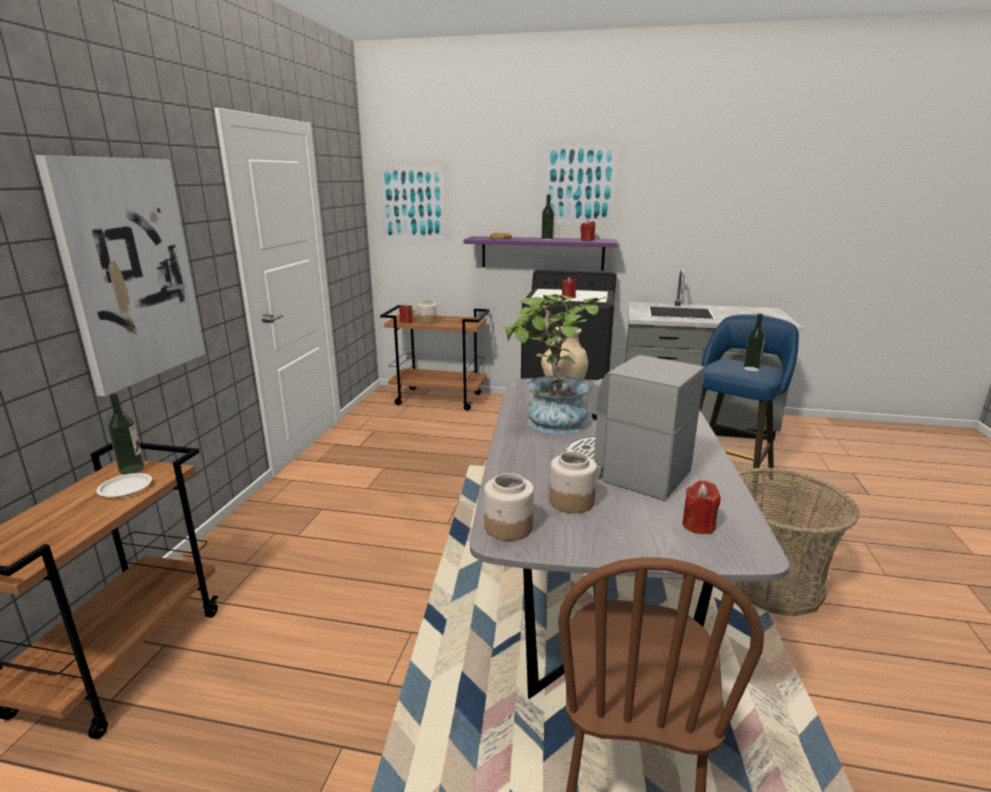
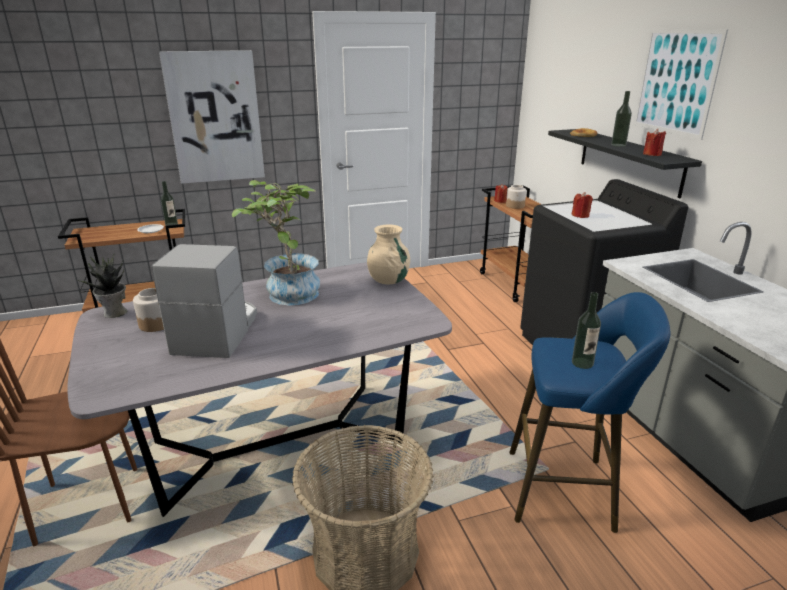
camera: 60 degrees right, 5 degrees up
picture [377,167,447,240] -> none
purple shelf [463,236,617,271] -> black shelf [548,129,702,198]
jar [484,473,534,541] -> potted plant [78,255,127,318]
red candle [682,481,721,534] -> none

